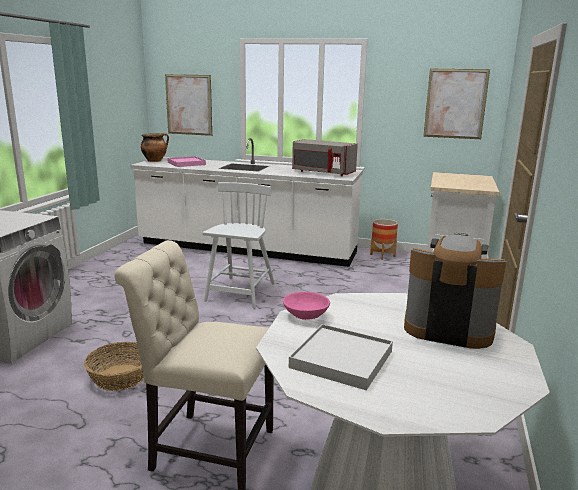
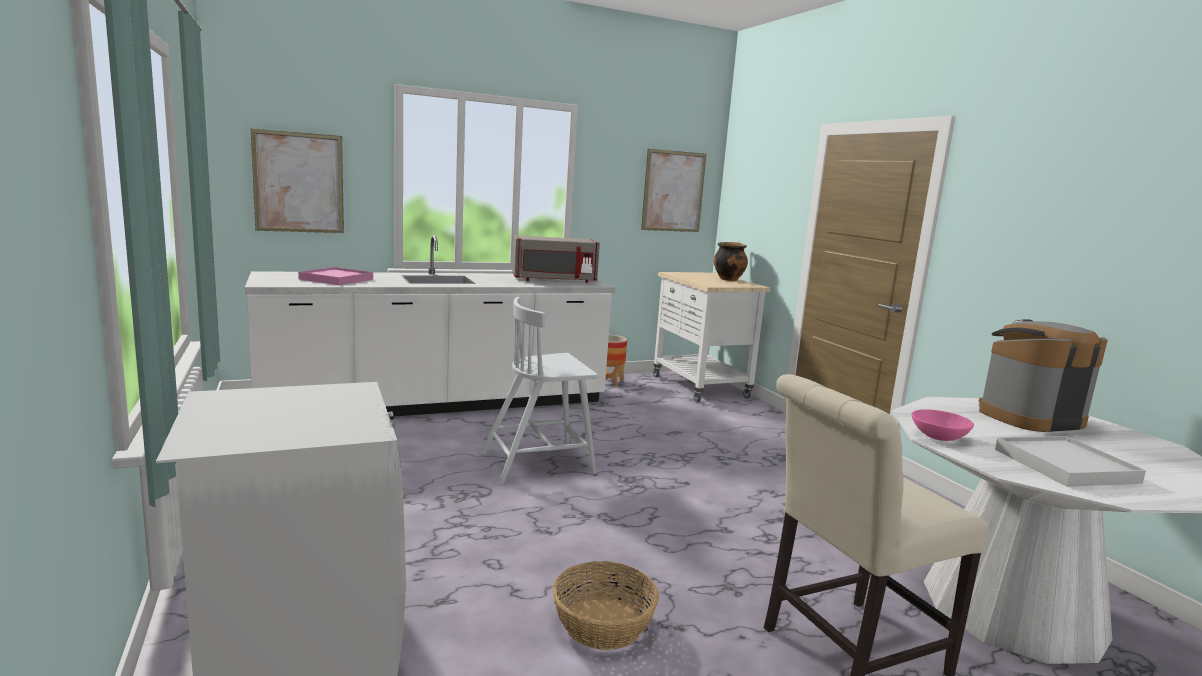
camera: 40 degrees left, 5 degrees down
cooking pot [141,133,169,162] -> cooking pot moved to [714,242,748,281]
white chair [203,182,275,309] -> white chair turned 90 degrees counterclockwise [481,297,598,484]

